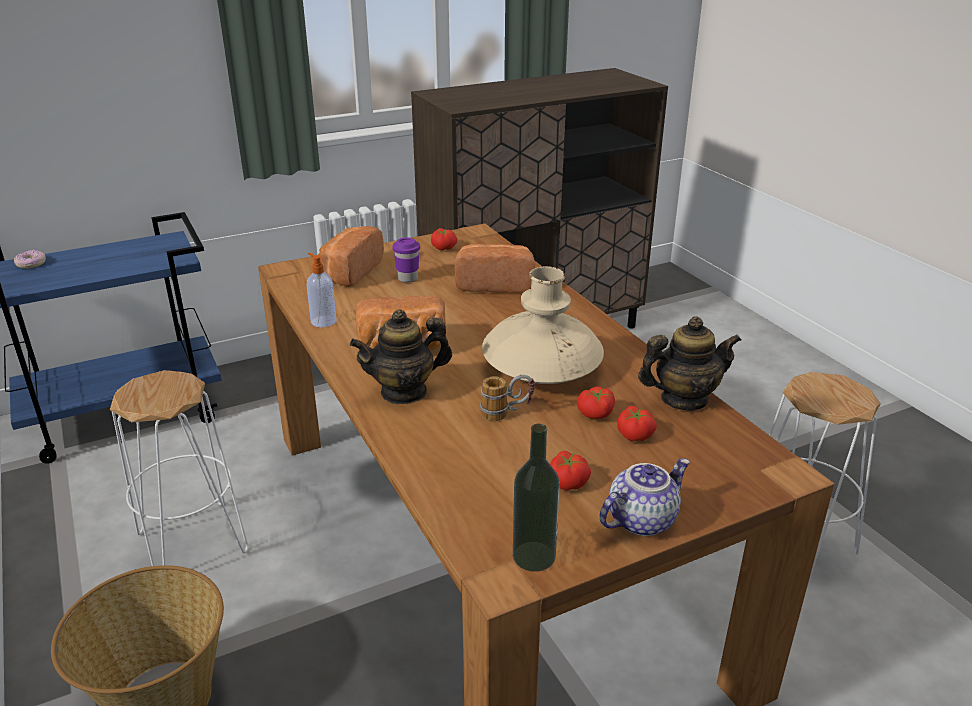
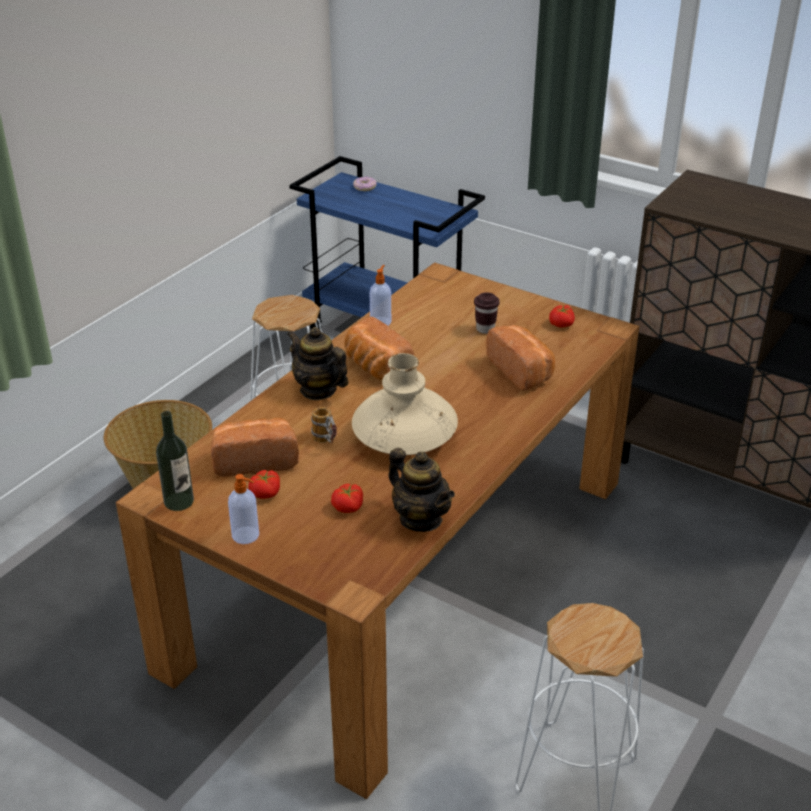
camera: 60 degrees right, 5 degrees up
bread [317,226,384,287] -> bread moved to [211,418,299,477]
purple cup [392,237,420,283] -> brown cup [474,292,500,334]
tomato [577,387,615,419] -> none
teapot [600,458,690,536] -> soap dispenser [228,474,259,544]

